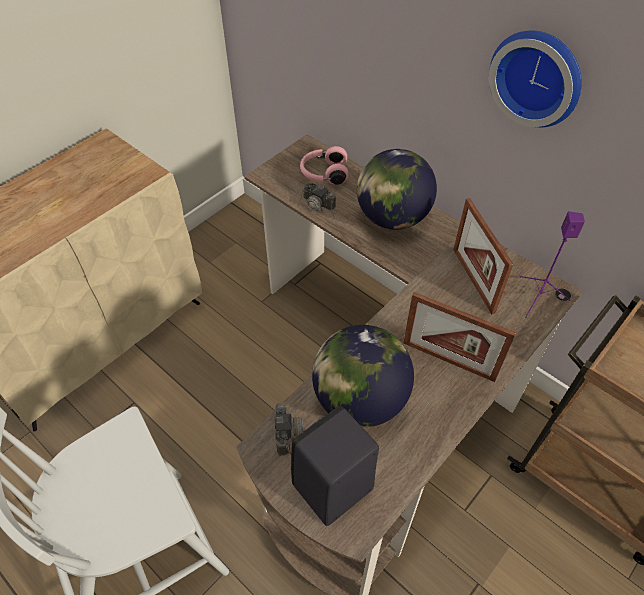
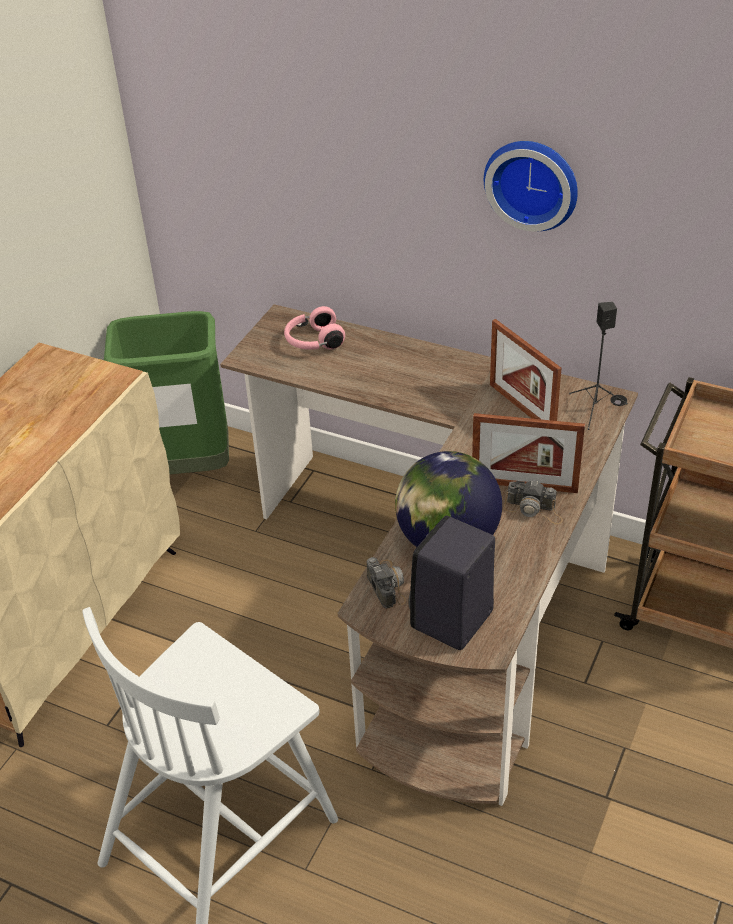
camera: 15 degrees left, 10 degrees down
camera [299,183,336,221] -> camera moved to [504,480,563,524]
globe [357,149,437,230] -> none
purple speaker [520,211,585,318] -> black speaker [569,302,628,430]
none -> green trash can [104,311,229,475]

